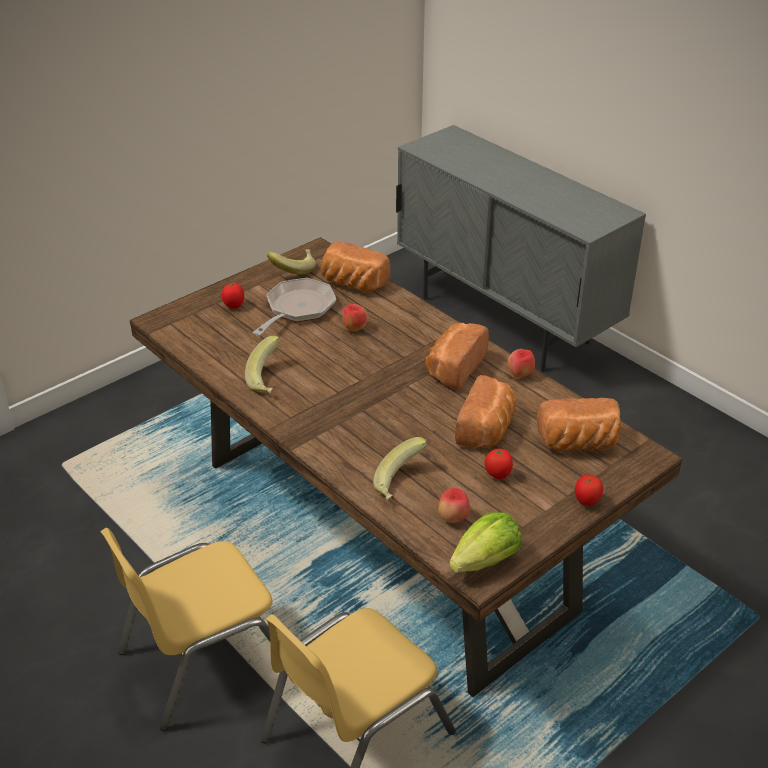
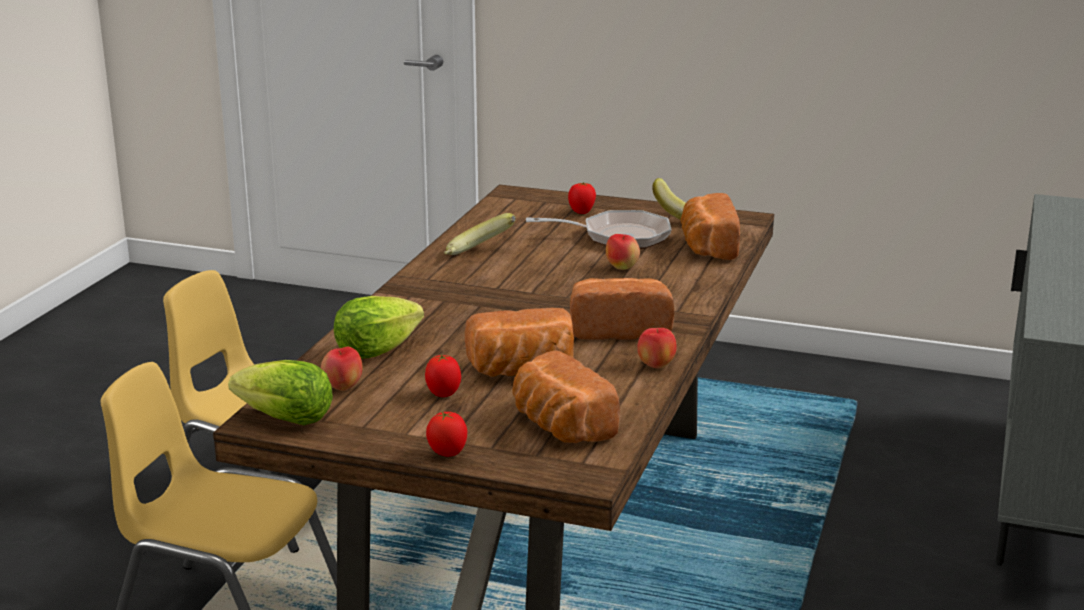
camera: 60 degrees right, 15 degrees down
banana [373,437,428,500] -> lettuce [334,296,424,358]

